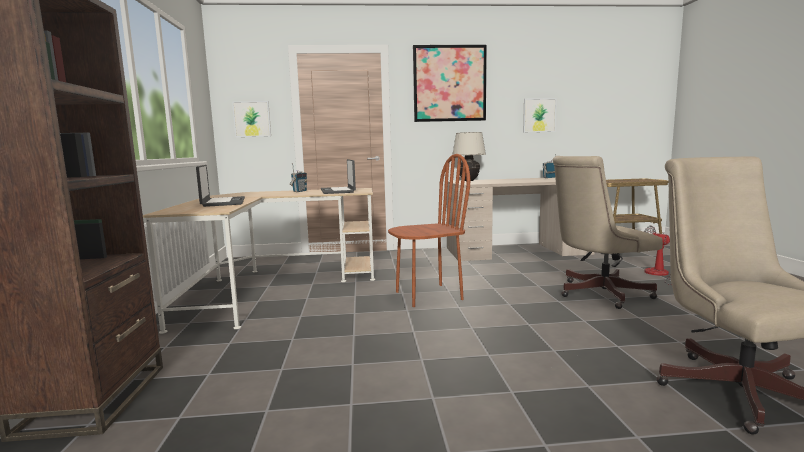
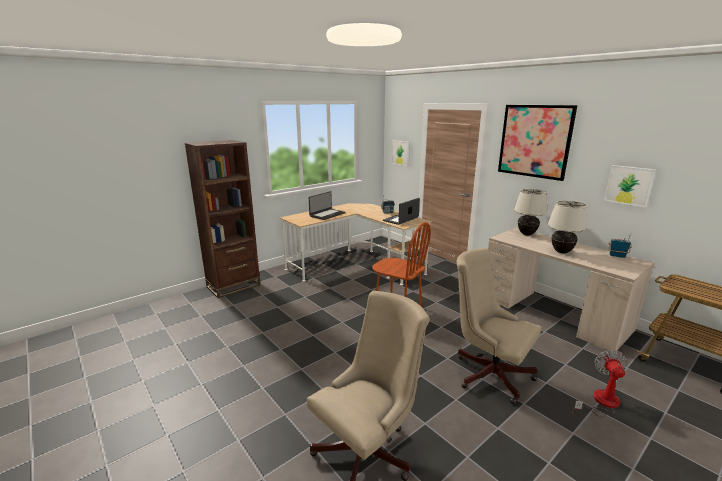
camera: 55 degrees right, 10 degrees up
none -> beige table lamp [547,201,587,253]

